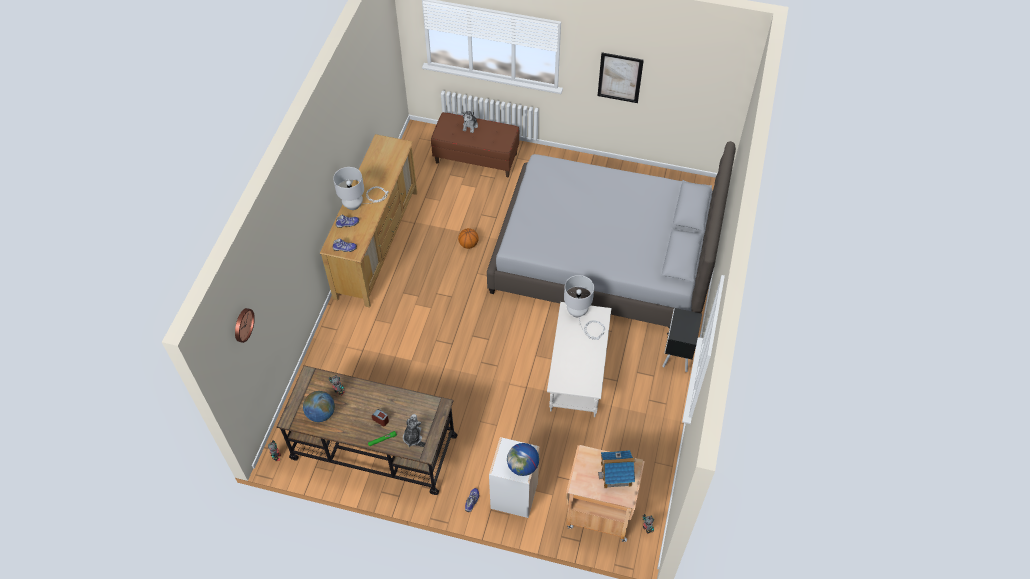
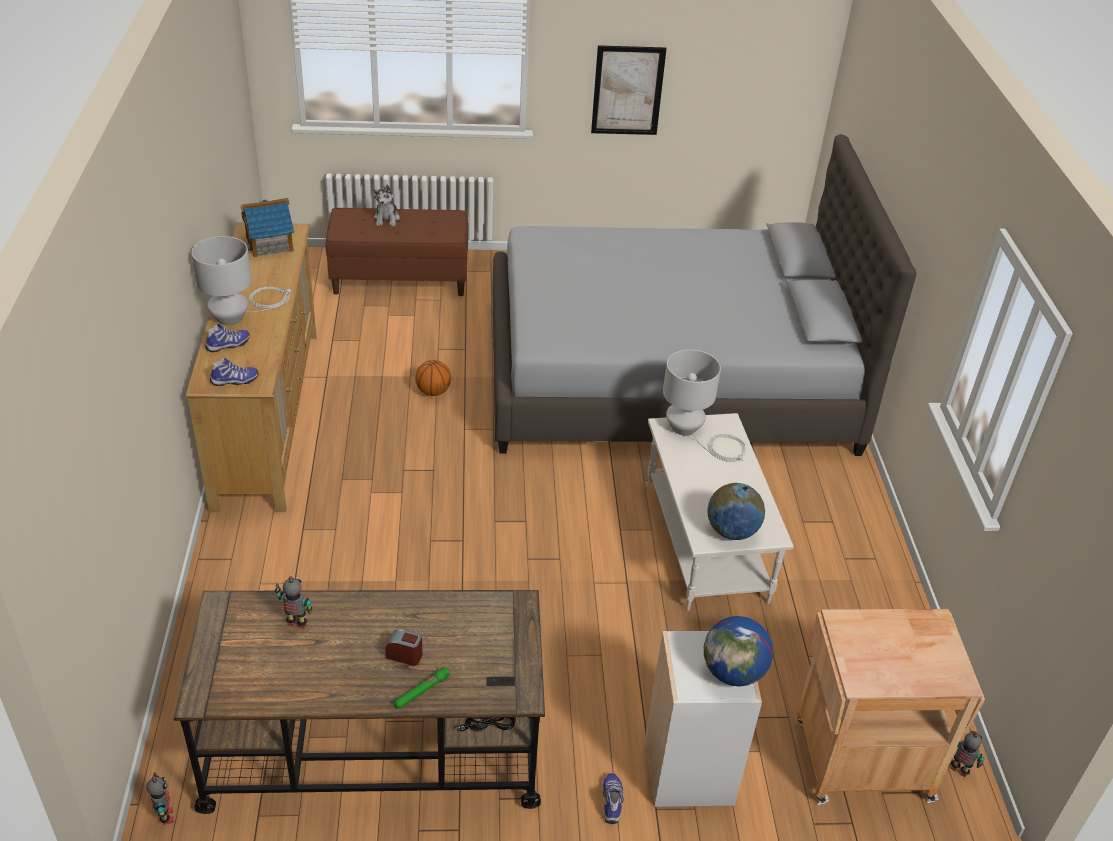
camera: 20 degrees left, 15 degrees down
wall clock [235,308,255,343] -> none
globe [303,391,335,422] -> globe moved to [708,483,765,540]
plush toy [403,414,422,447] -> none
toy house [598,450,635,488] -> toy house moved to [241,198,294,257]
black nightstand [662,308,702,373] -> none

